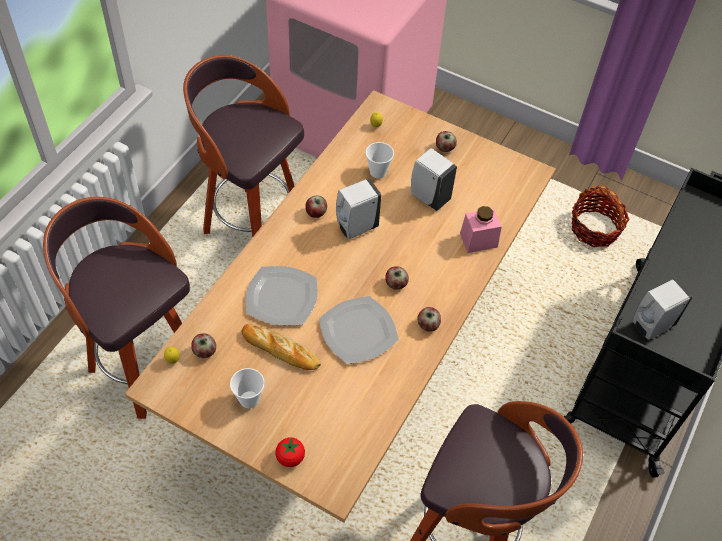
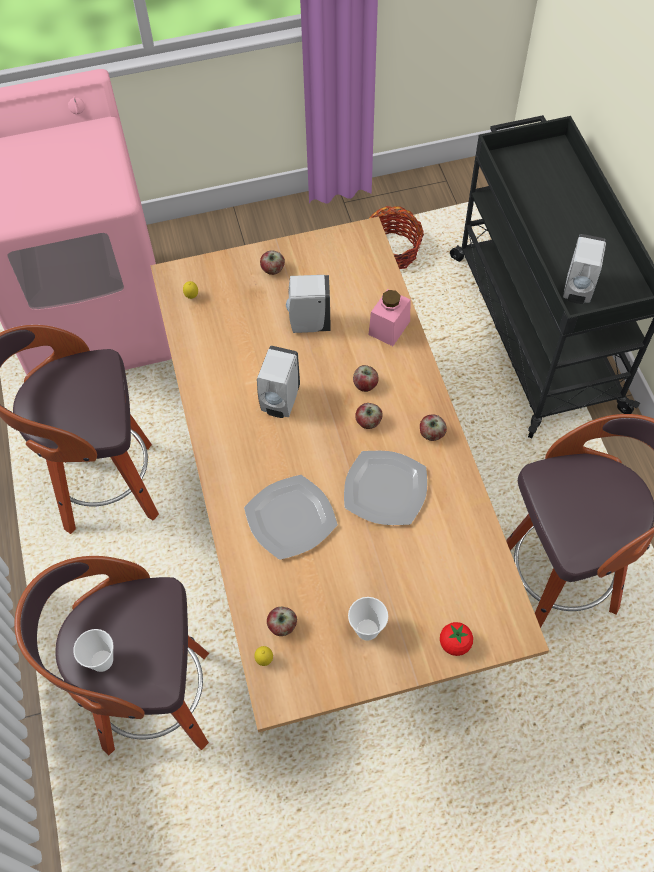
camera: 40 degrees left, 5 degrees up
bread [241,324,321,370] -> none
apple [305,196,327,218] -> apple moved to [353,365,379,392]
cup [365,142,394,179] -> cup moved to [73,629,113,672]

